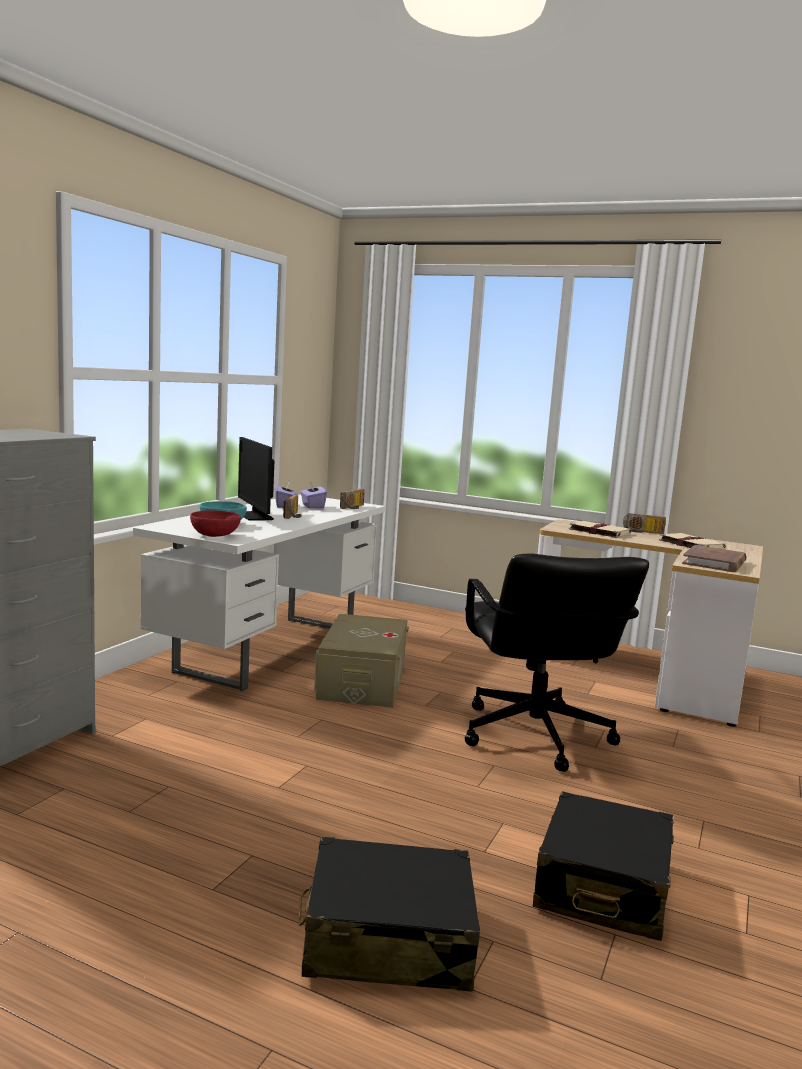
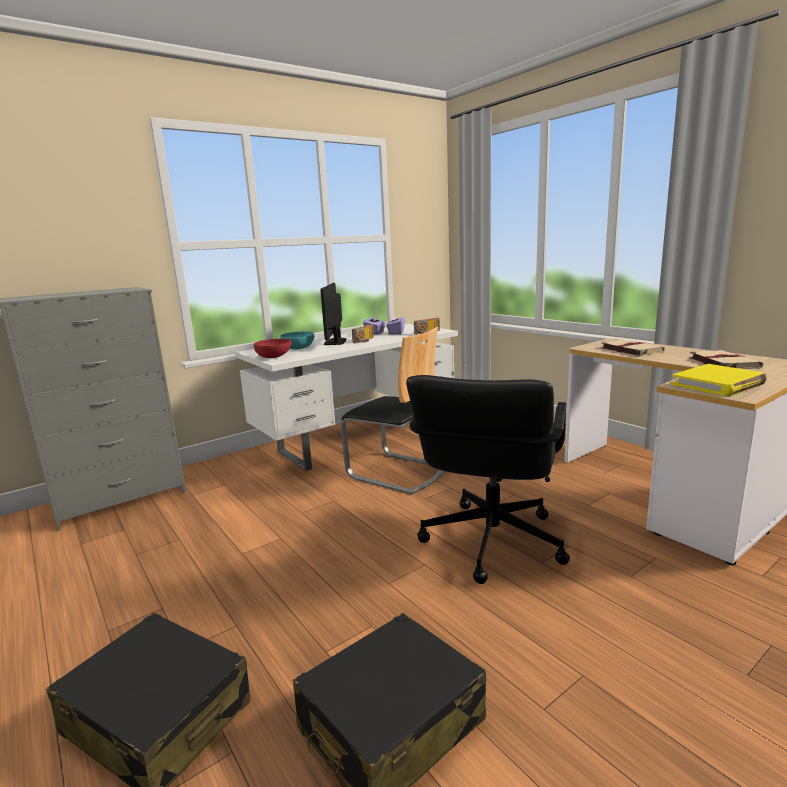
camera: 30 degrees right, 5 degrees up
beige storage box [314,614,409,708] -> chair [341,327,445,495]
radio [623,513,666,534] -> none
brown book [682,545,747,572] -> yellow book [671,364,767,396]

